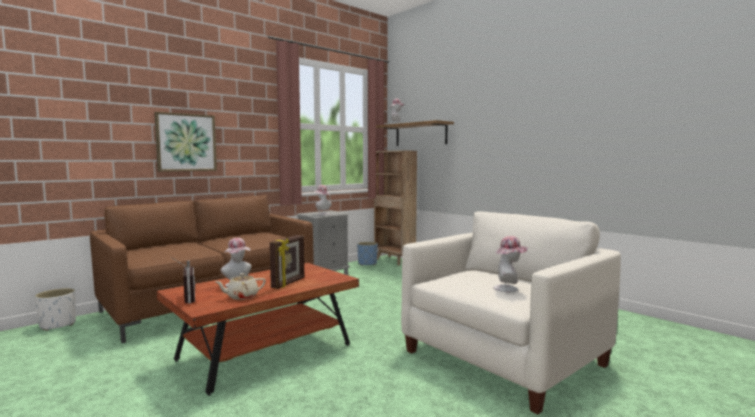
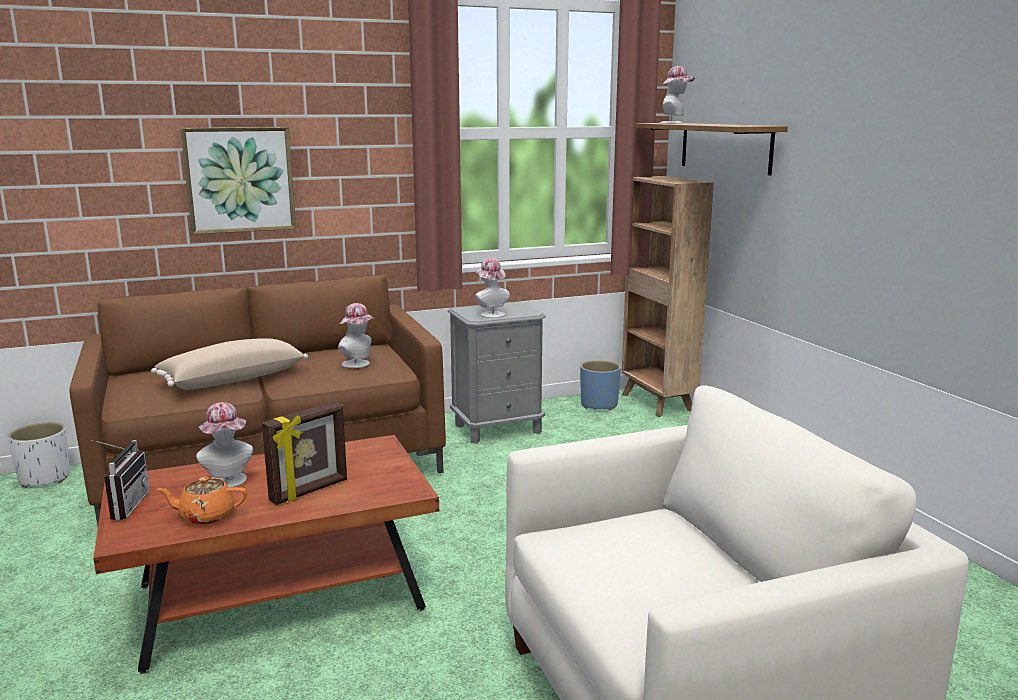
camera: 20 degrees right, 10 degrees up
beige teapot [215,273,266,300] -> orange teapot [157,477,247,525]
hat [493,236,528,292] -> hat moved to [338,303,375,368]
none -> beige pillow [151,338,308,390]

